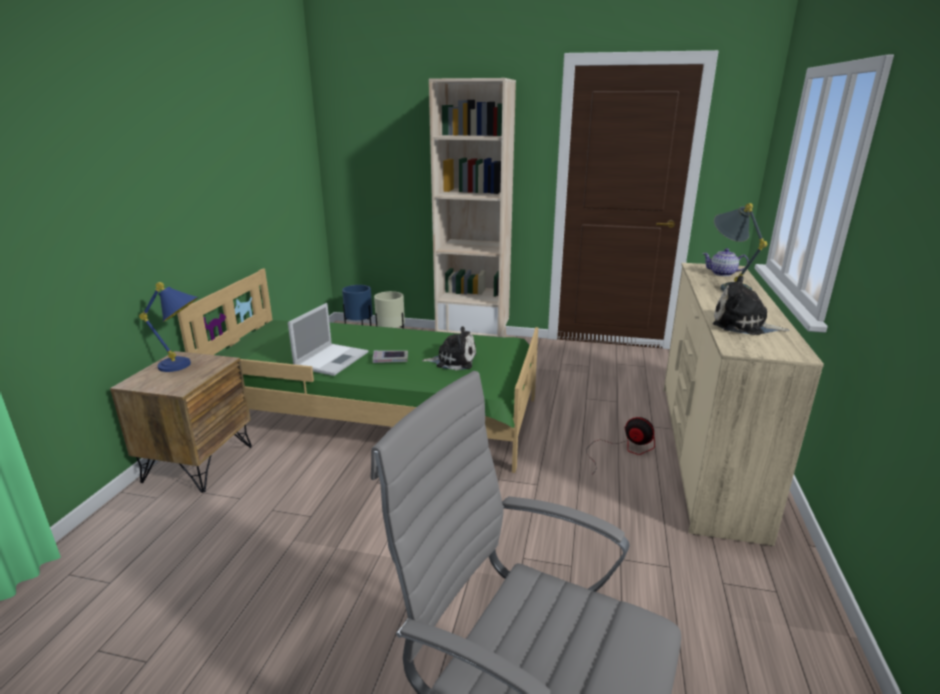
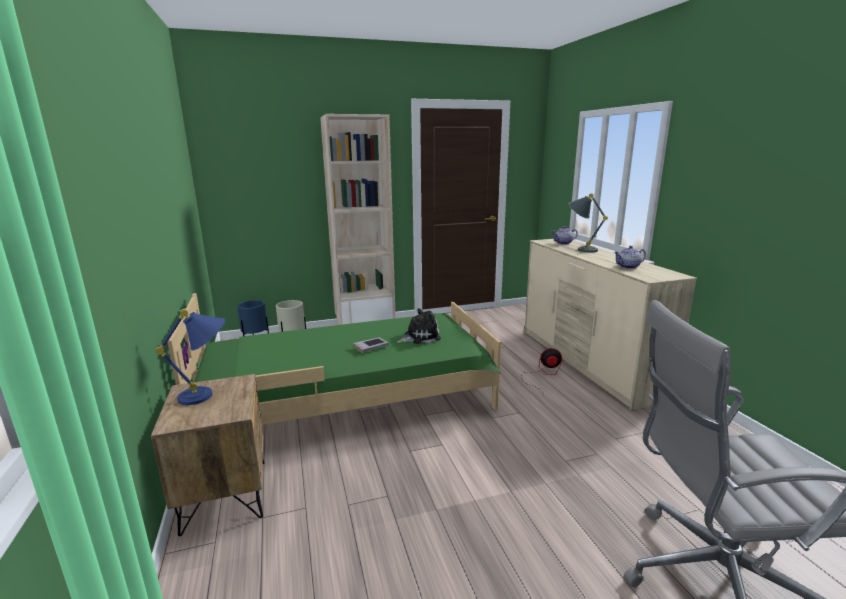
camera: 30 degrees left, 5 degrees down
laptop [288,303,368,376] -> none
plush toy [713,276,789,335] -> teapot [614,246,646,269]

